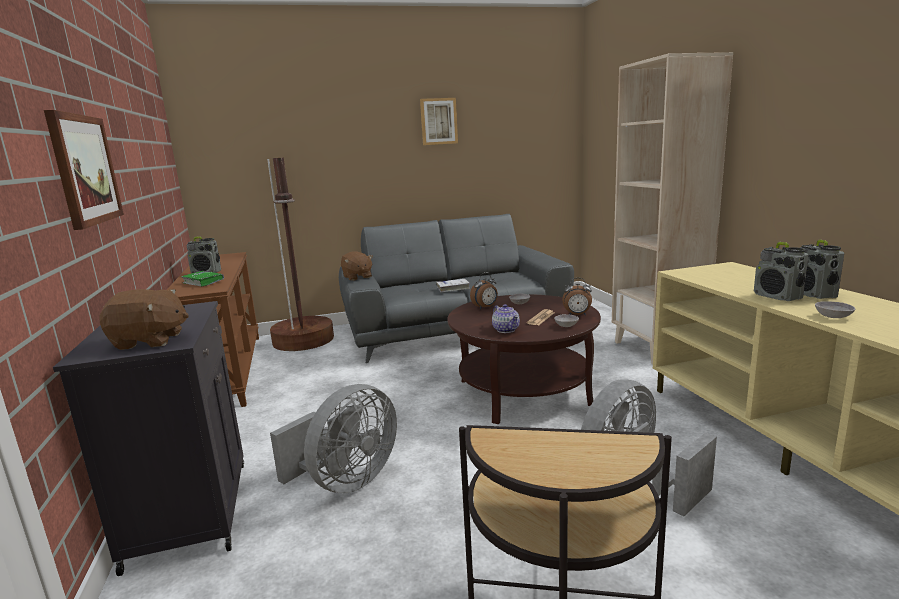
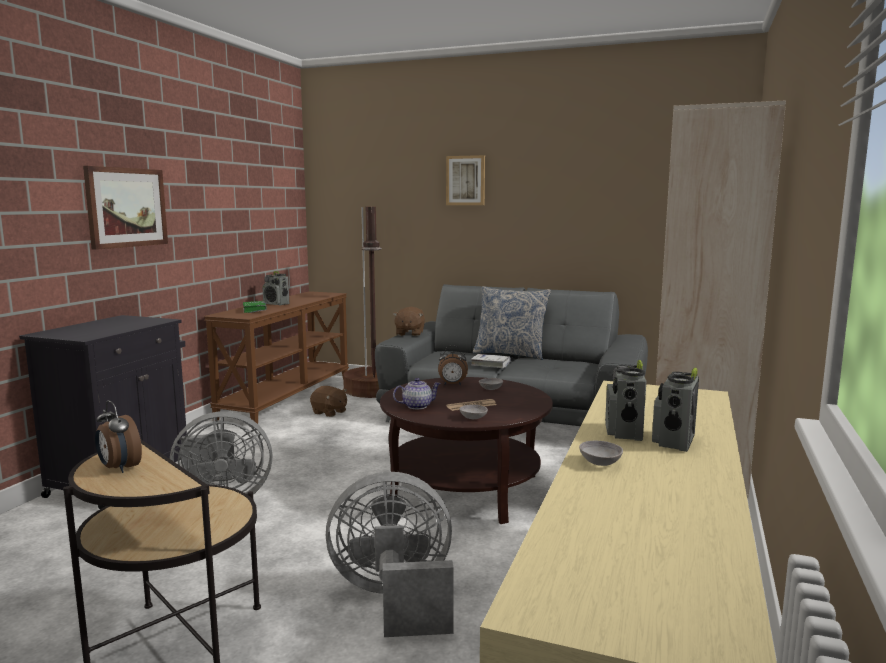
camera: 35 degrees right, 5 degrees down
brown plush toy [100,289,189,350] -> brown plush toy moved to [310,386,347,417]
picture [420,98,458,145] -> picture moved to [446,155,485,205]
teapot [492,304,520,333] -> teapot turned 120 degrees counterclockwise [393,378,441,409]
alarm clock [562,278,592,316] -> alarm clock moved to [95,401,142,473]
none -> pillow [473,286,551,360]

